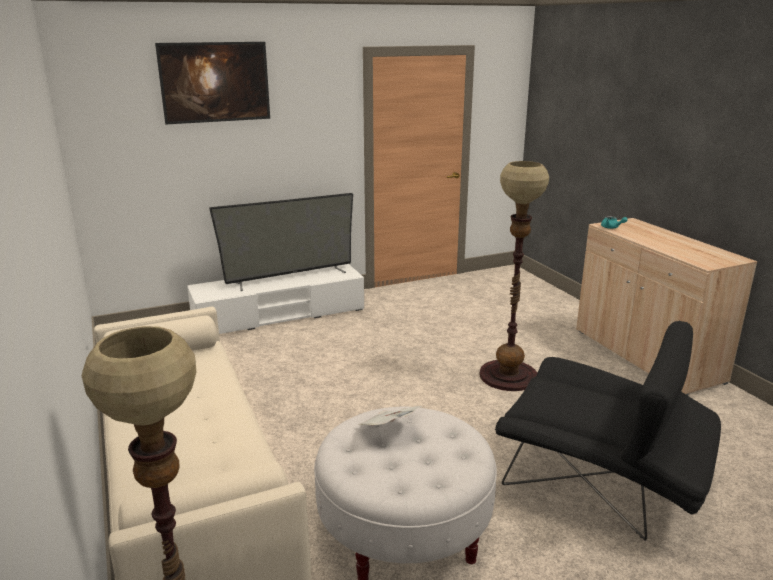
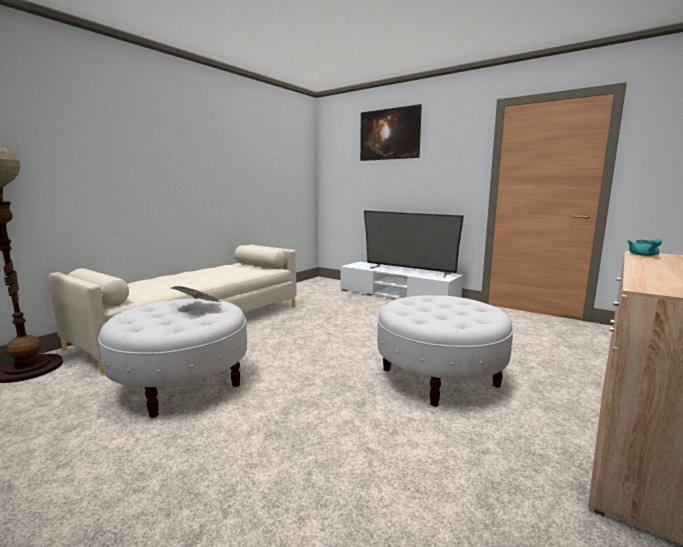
camera: 60 degrees right, 10 degrees down
floor lamp [479,161,549,391] -> white ottoman [377,295,513,407]
black armchair [495,321,721,541] -> none

